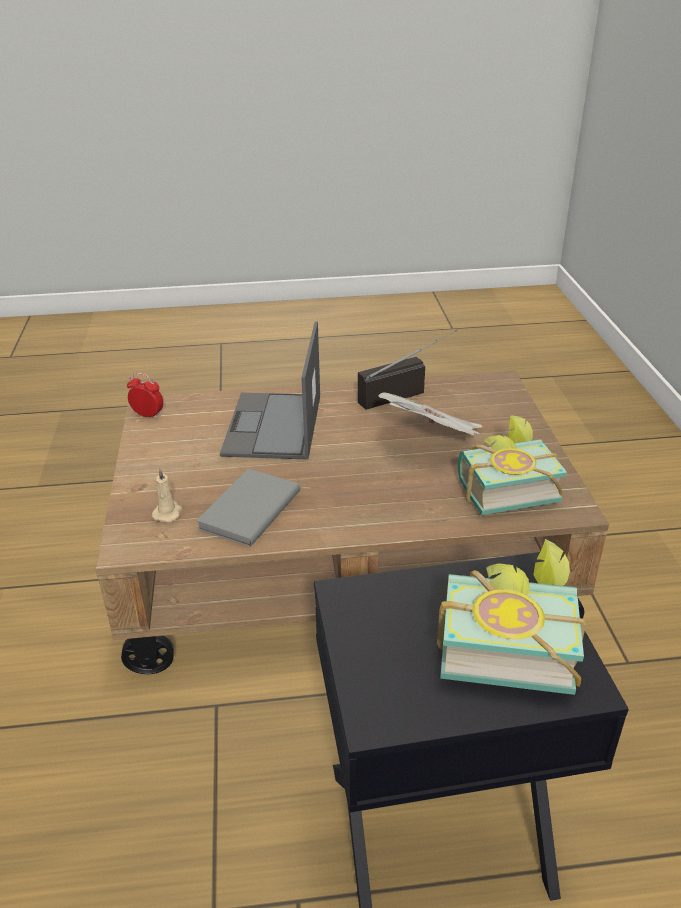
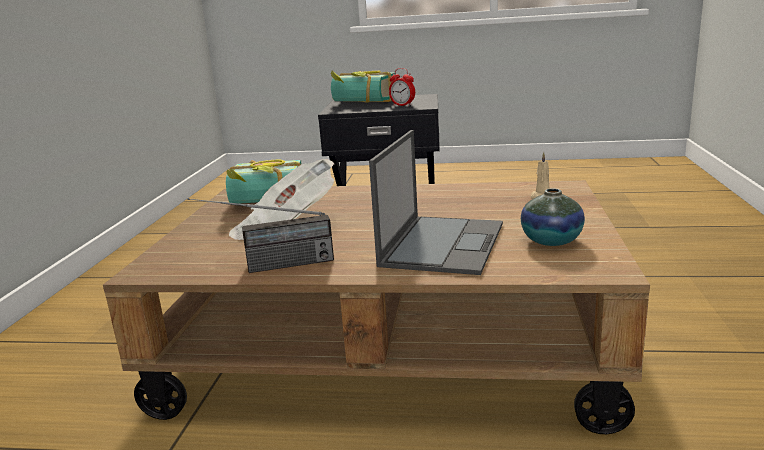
camera: 165 degrees left, 15 degrees down
alarm clock [127,373,163,419] -> alarm clock moved to [389,68,415,106]
grey book [196,469,300,547] -> none
none -> vase [521,188,585,246]

